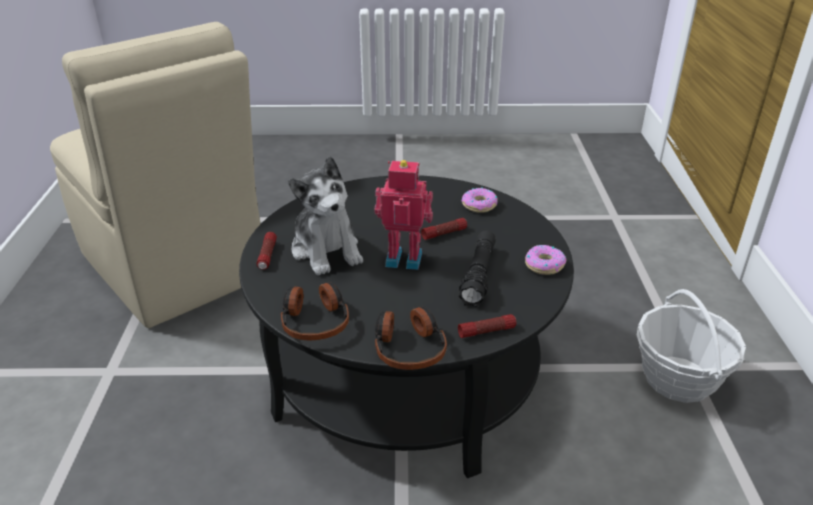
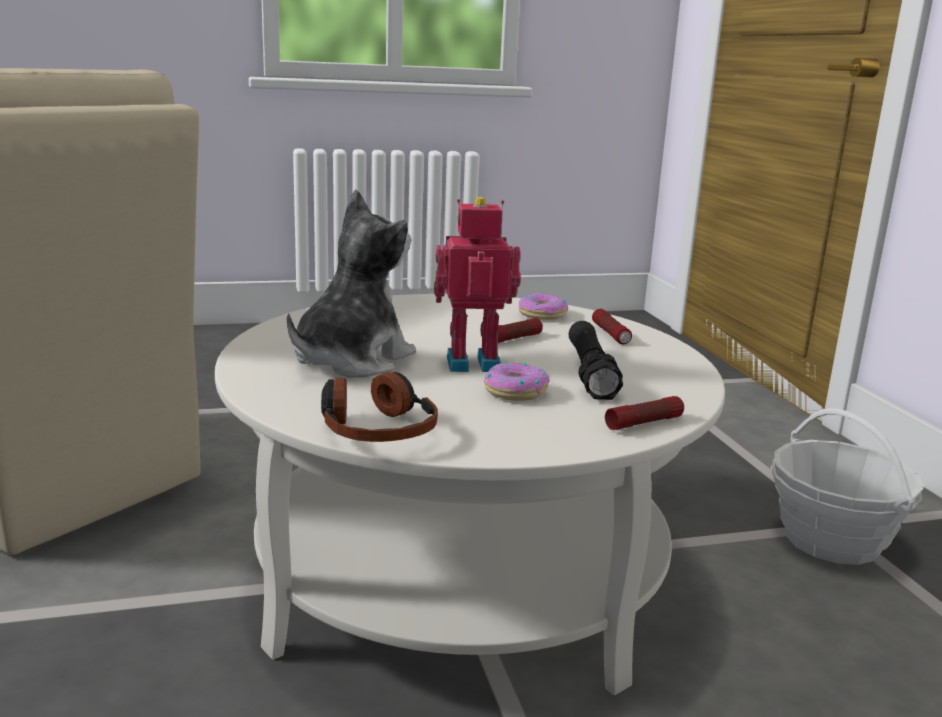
camera: 15 degrees left, 15 degrees down
black coffee table [239,175,574,478] -> white coffee table [215,294,725,695]
flashlight [256,232,277,270] -> flashlight moved to [592,309,632,345]
plush toy [288,156,363,276] -> plush toy turned 105 degrees counterclockwise [287,189,416,377]
headphones [375,307,447,370] -> none
donut [525,245,566,275] -> donut moved to [484,363,550,401]

